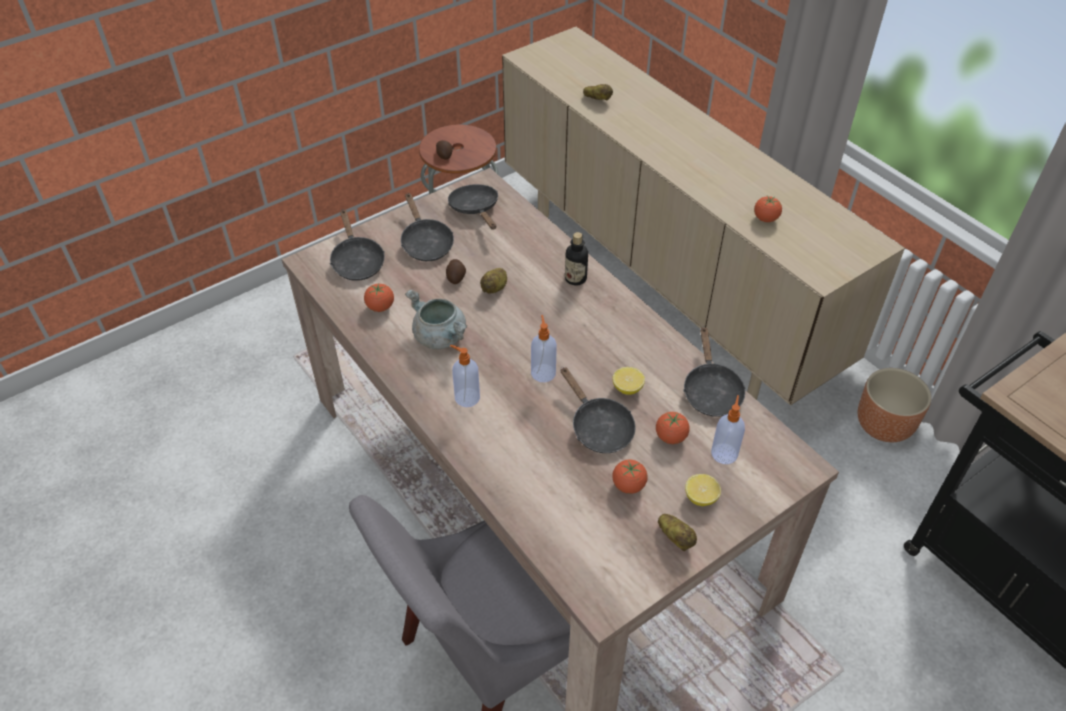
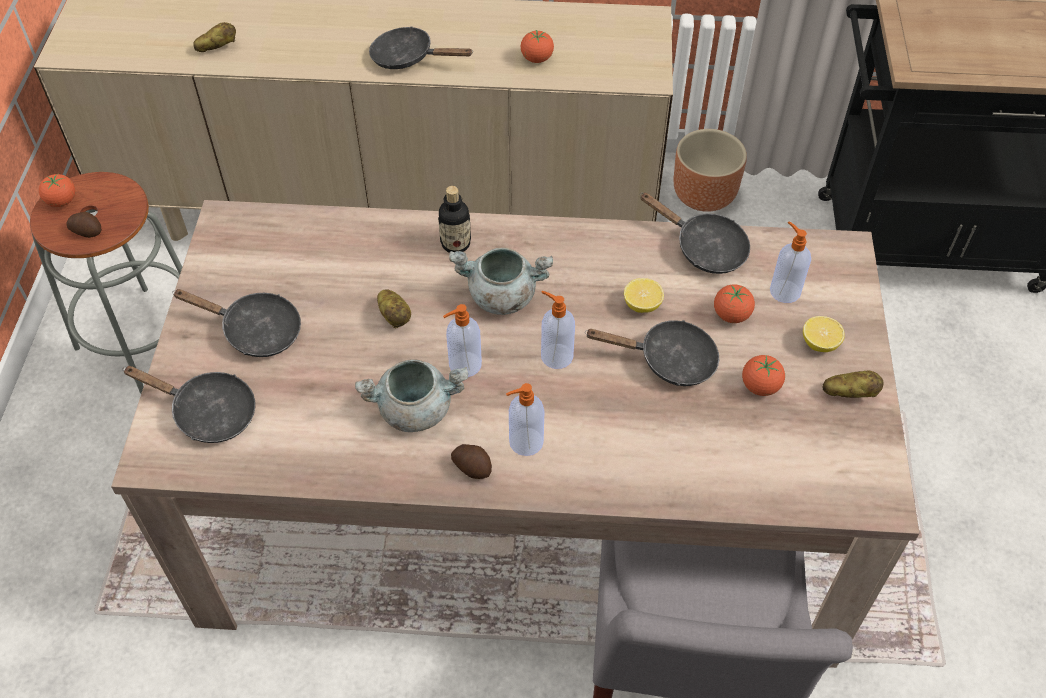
camera: 50 degrees left, 5 degrees up
tomato [364,284,394,312] -> tomato moved to [39,173,75,207]
potato [446,259,466,284] -> potato moved to [451,444,492,479]
black frying pan [448,184,498,230] -> black frying pan moved to [369,26,472,69]
none -> soap dispenser [443,304,482,377]
none -> grey cooking pot [449,247,553,315]

